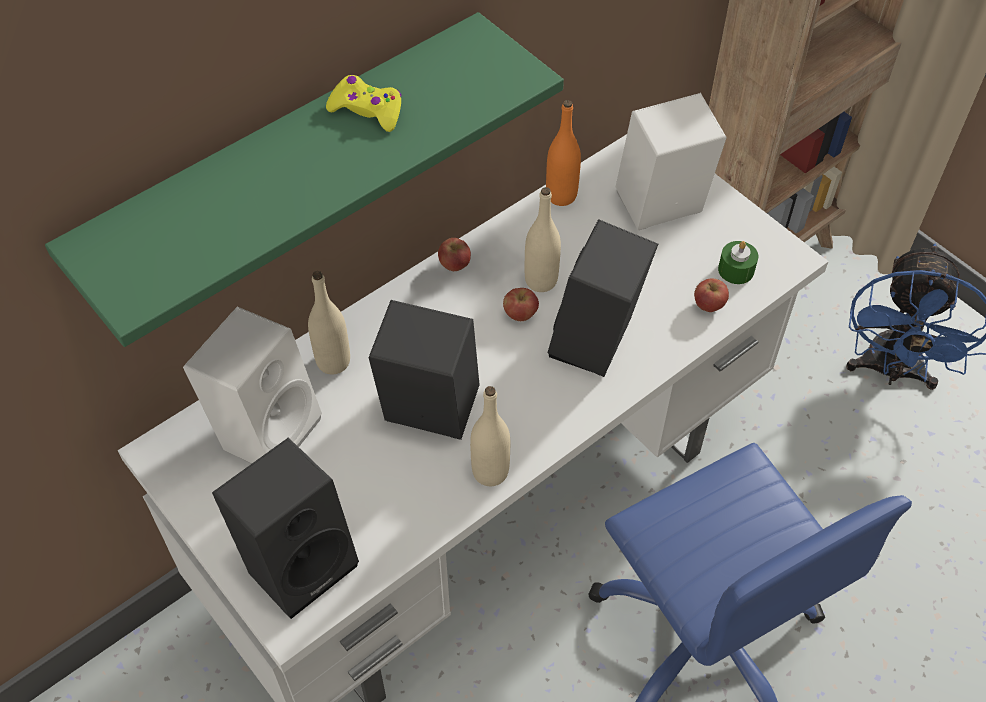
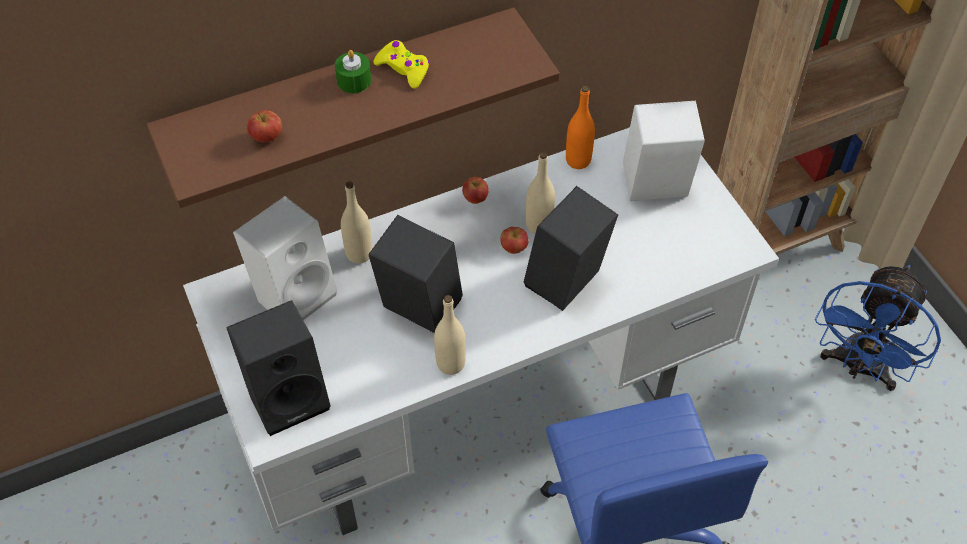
camera: 15 degrees right, 0 degrees up
green shelf [45,12,564,347] -> brown shelf [147,7,560,208]
apple [694,278,729,312] -> apple moved to [247,110,282,143]
green candle [718,241,758,284] -> green candle moved to [335,50,371,93]

